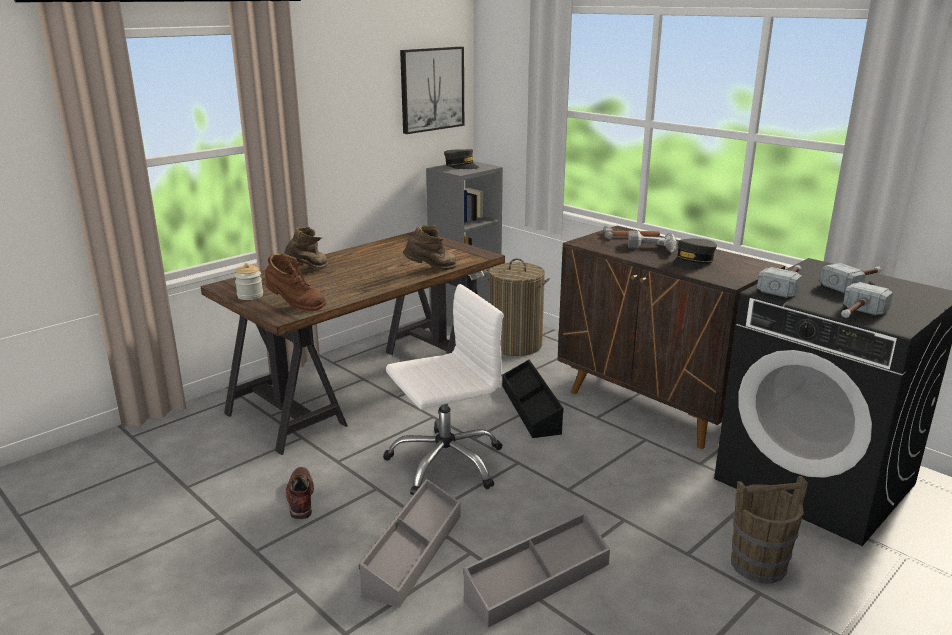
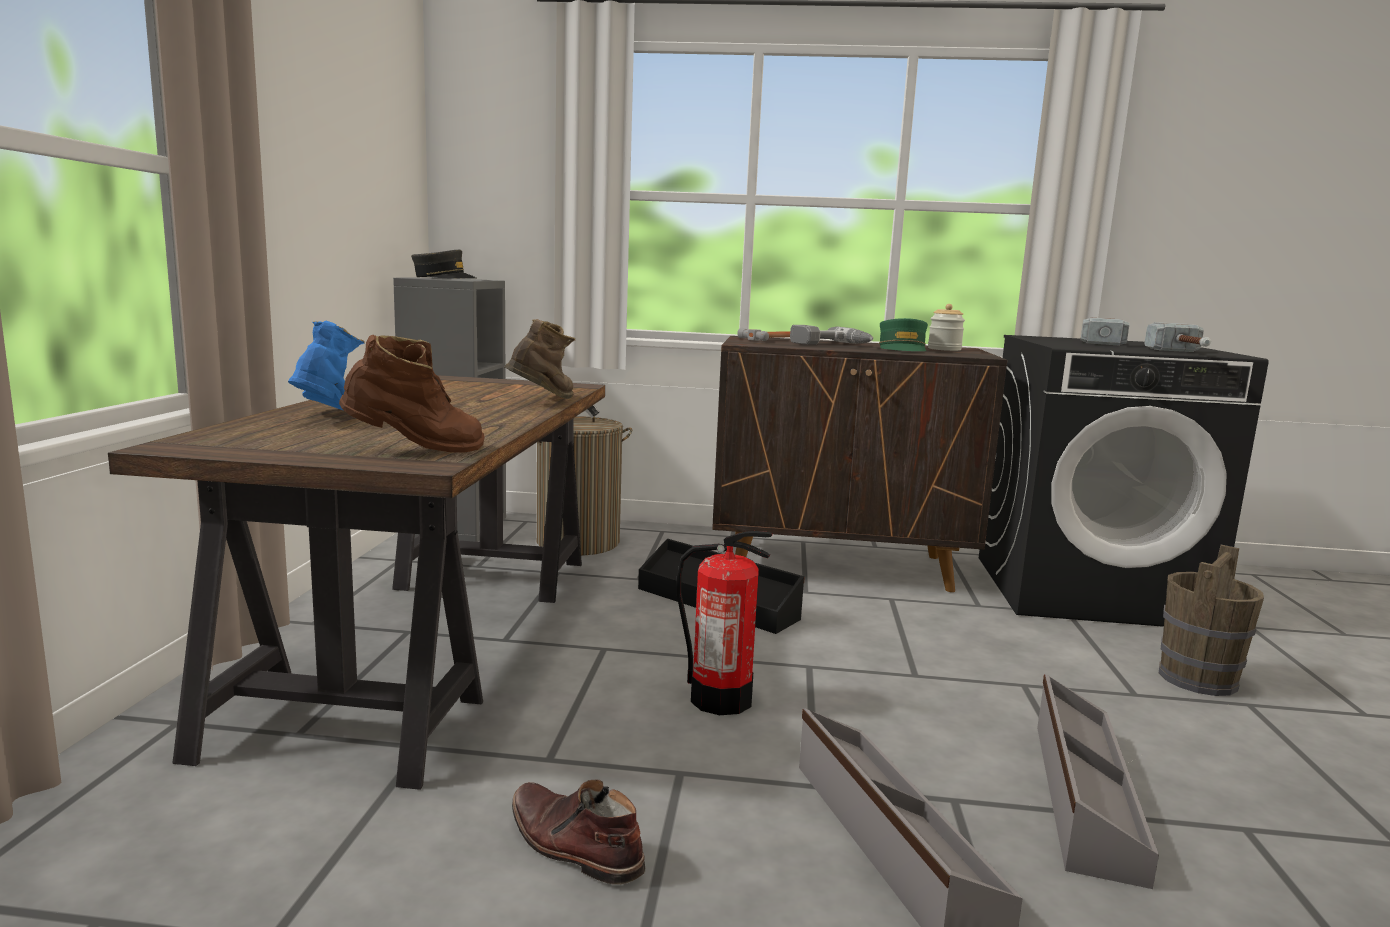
camera: 40 degrees left, 10 degrees down
jar [234,263,263,300] -> jar moved to [928,304,965,351]
brown boot [284,227,328,269] -> blue boot [288,321,365,411]
white office chair [383,284,503,495] -> fire extinguisher [677,531,772,715]
picture [400,47,464,134] -> none
grey cap [672,239,717,269] -> green cap [879,318,928,351]
hammer [757,265,802,298] -> none

